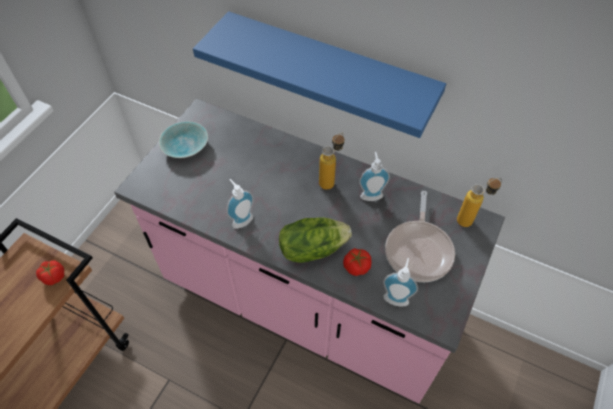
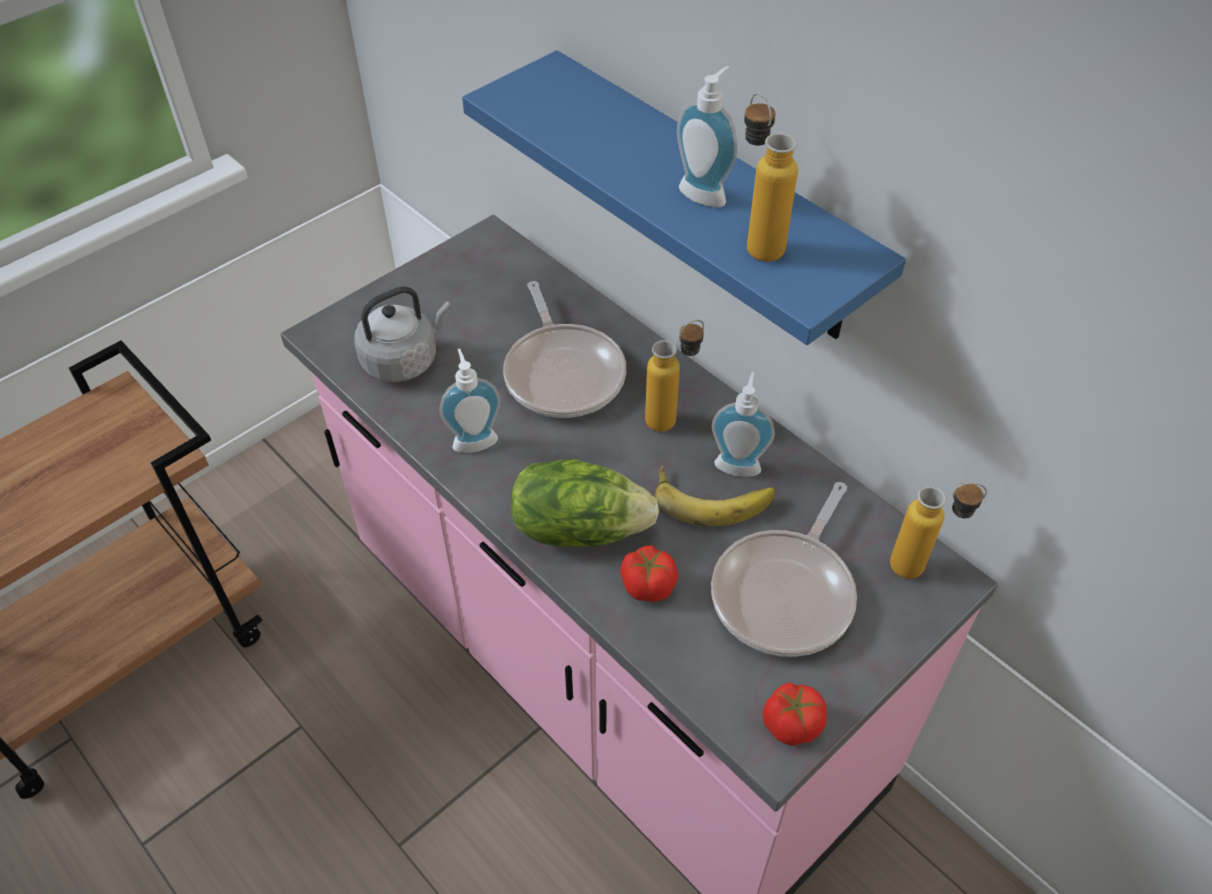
camera: 20 degrees right, 5 degrees down
tomato [36,261,64,285] -> tomato moved to [763,682,827,746]
turquoise bowl [159,121,208,158] -> none
soap dispenser [383,258,418,306] -> soap dispenser moved to [677,66,737,207]
none -> grey kettle [354,286,451,382]
none -> frying pan [503,281,626,418]
none -> banana [655,464,775,526]
none -> bottle [744,93,798,262]

